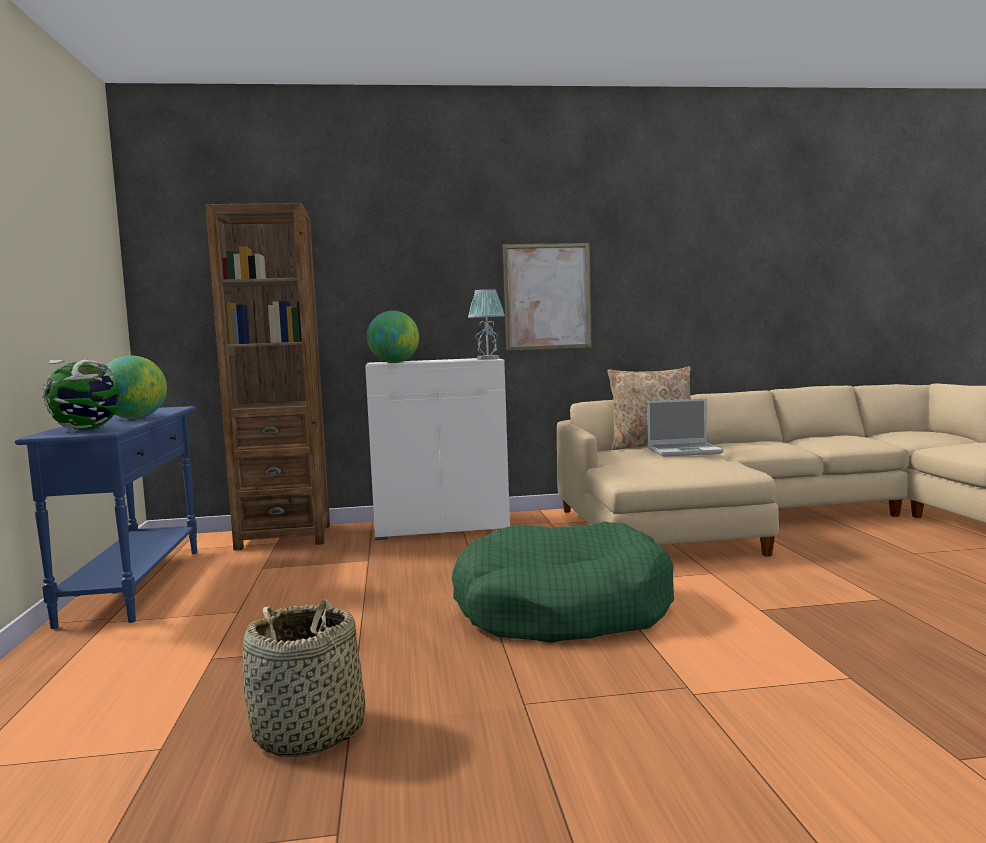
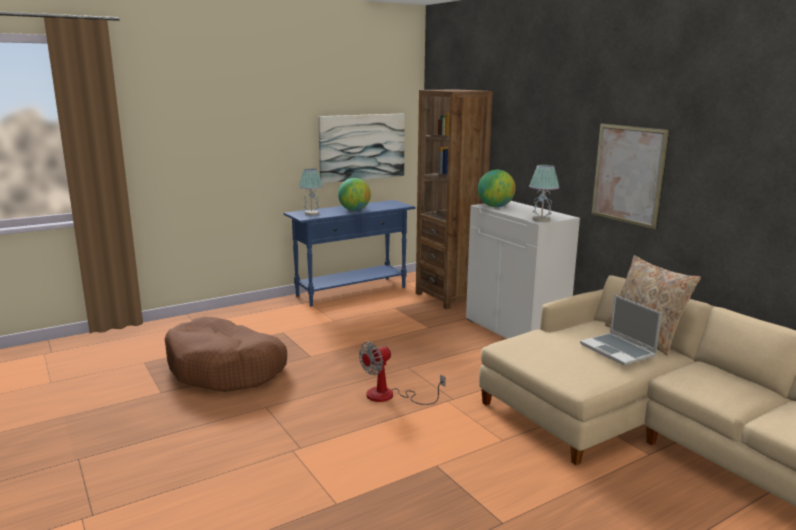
camera: 65 degrees right, 10 degrees up
globe [42,359,120,431] -> table lamp [299,168,323,215]
basket [242,599,365,757] -> brown dog bed [165,317,287,392]
green dog bed [452,521,674,643] -> fan [359,342,445,405]
none -> picture [318,113,405,183]

